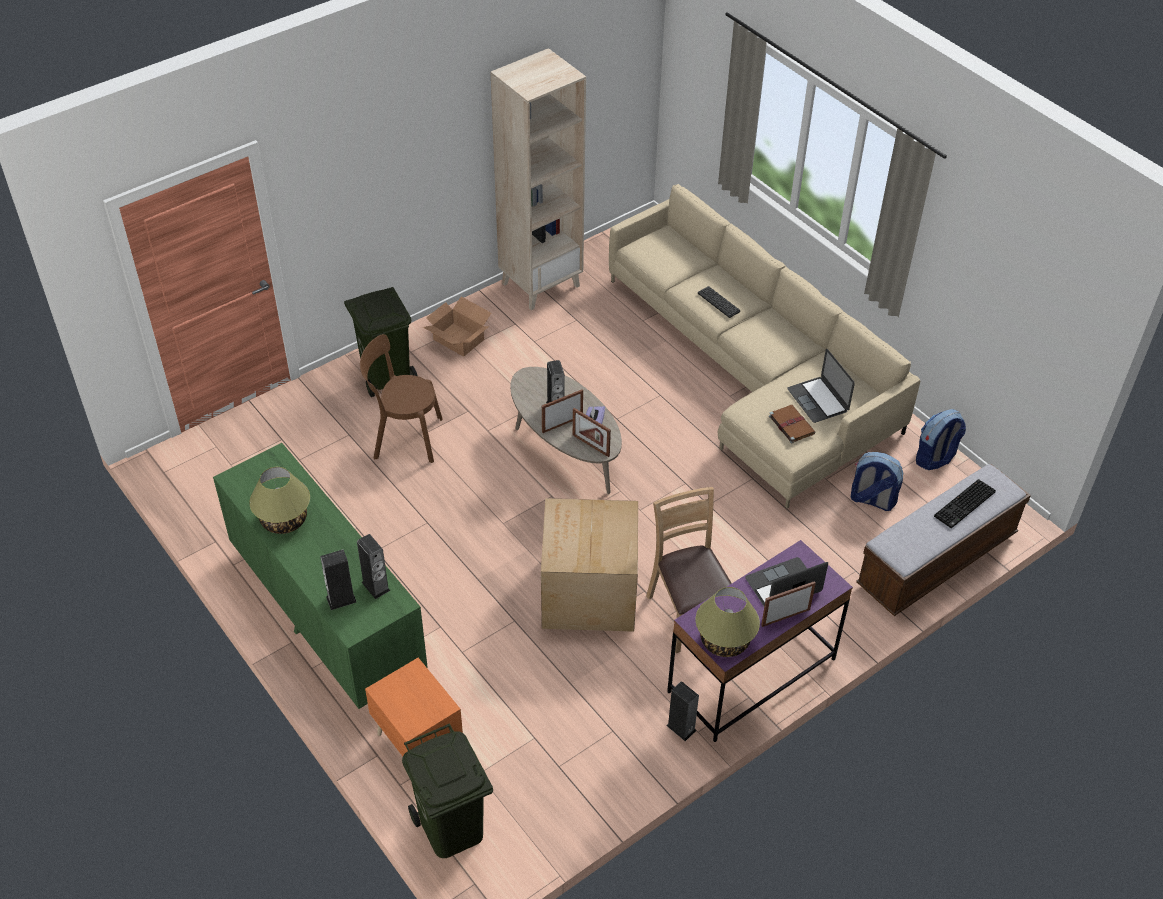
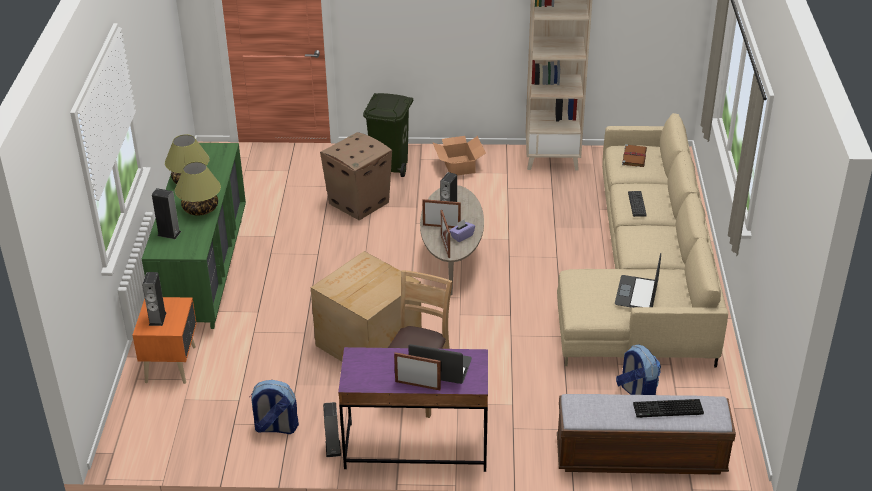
camera: 40 degrees right, 10 degrees down
speaker [357,534,390,599] -> speaker moved to [142,272,167,326]
brown chair [360,334,443,463] -> cardboard box [320,132,392,220]
green trash can [402,724,493,858] -> none
table lamp [696,587,760,657] -> table lamp moved to [175,162,221,216]
brown book [769,405,816,443] -> brown book moved to [622,144,647,167]
backpack [916,409,966,470] -> backpack moved to [250,380,299,434]

